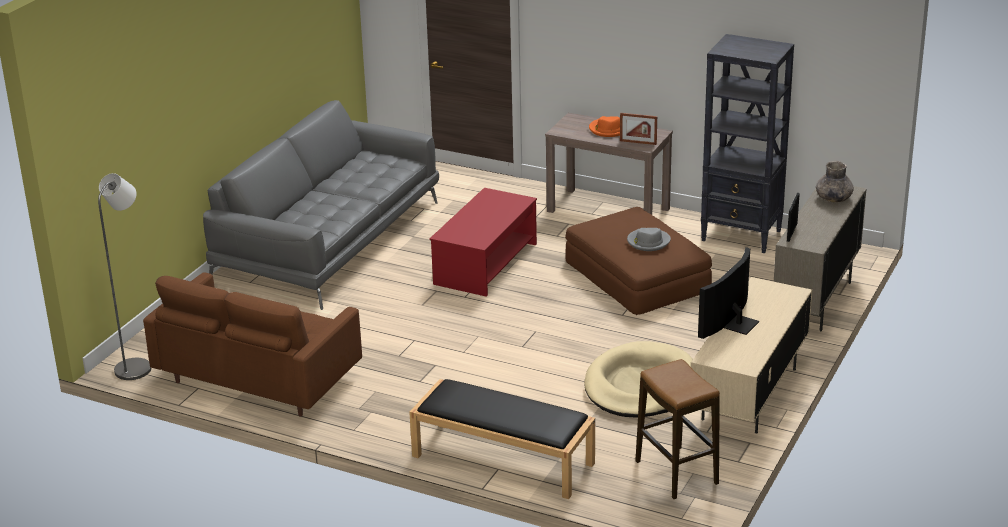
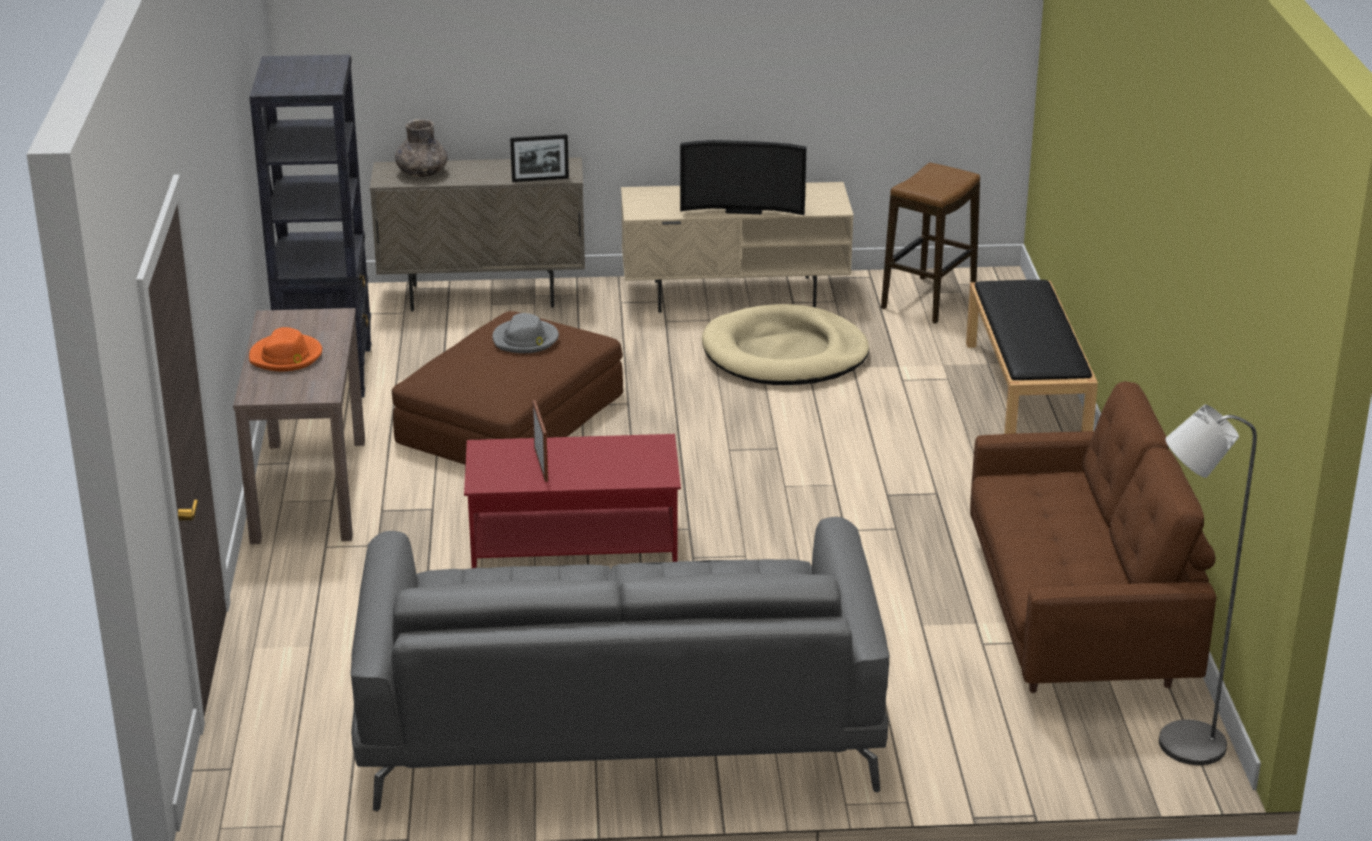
camera: 120 degrees left, 0 degrees up
picture frame [620,113,657,145] -> picture frame moved to [533,400,548,482]

